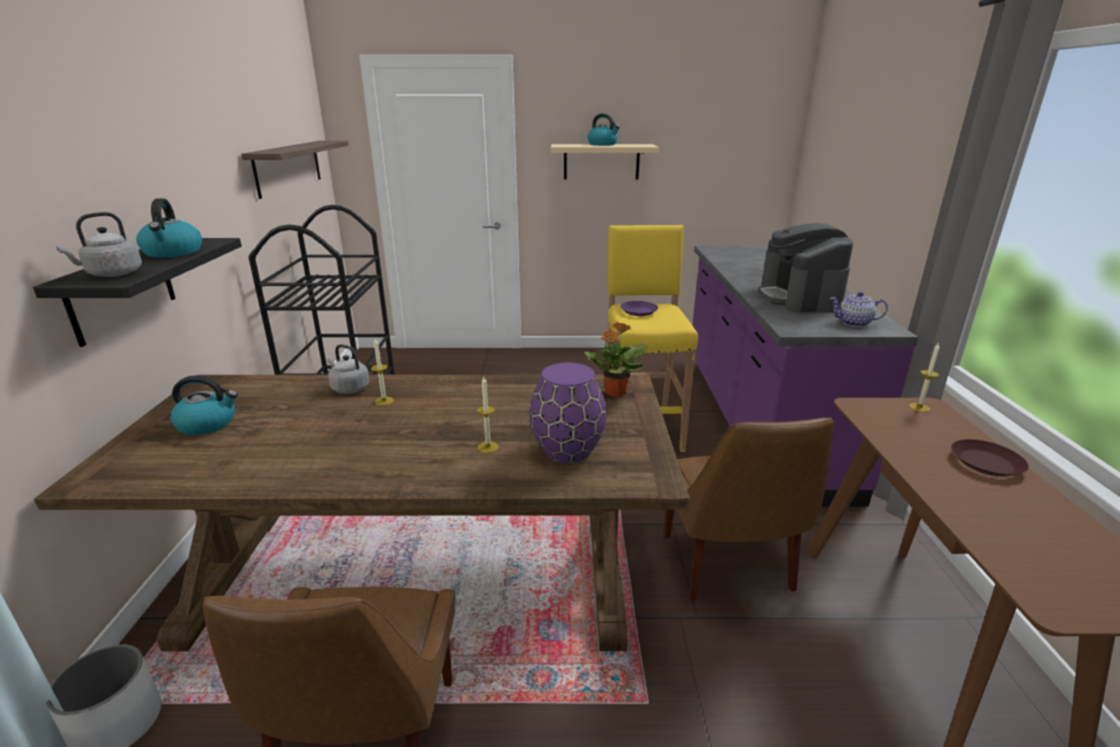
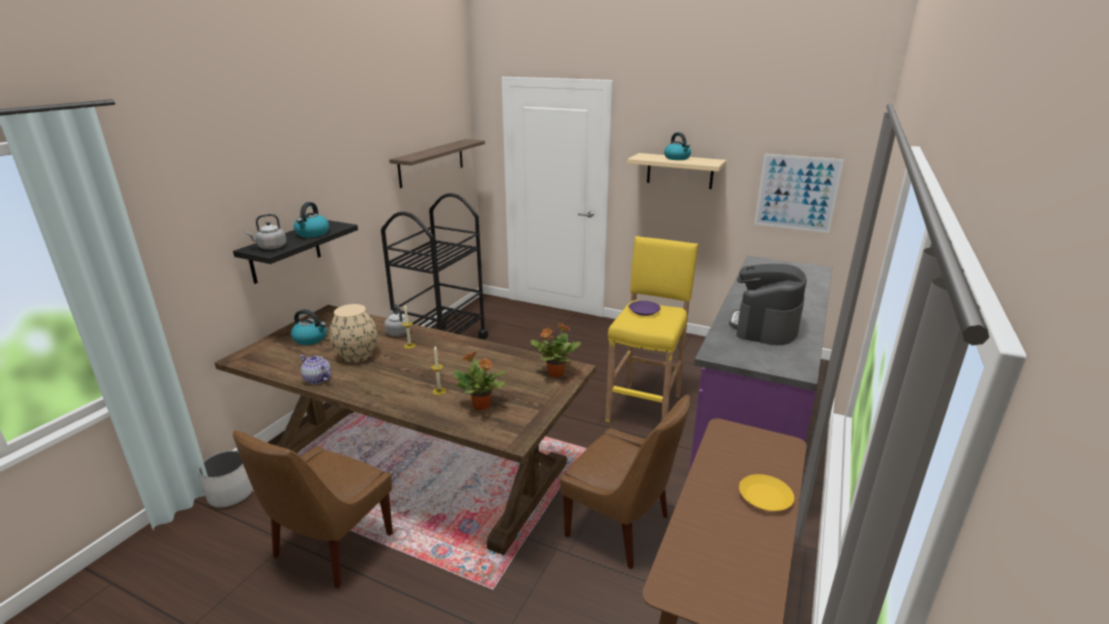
camera: 25 degrees right, 0 degrees up
purple vase [529,363,607,463] -> potted plant [453,352,506,411]
brown chair [664,418,834,600] -> brown chair turned 75 degrees counterclockwise [560,394,690,569]
teapot [830,292,888,327] -> teapot moved to [300,355,331,384]
candle [909,342,940,412] -> none
brown plate [951,439,1029,477] -> yellow plate [739,474,794,511]
none -> beige vase [329,304,377,363]
none -> picture [754,154,844,233]

